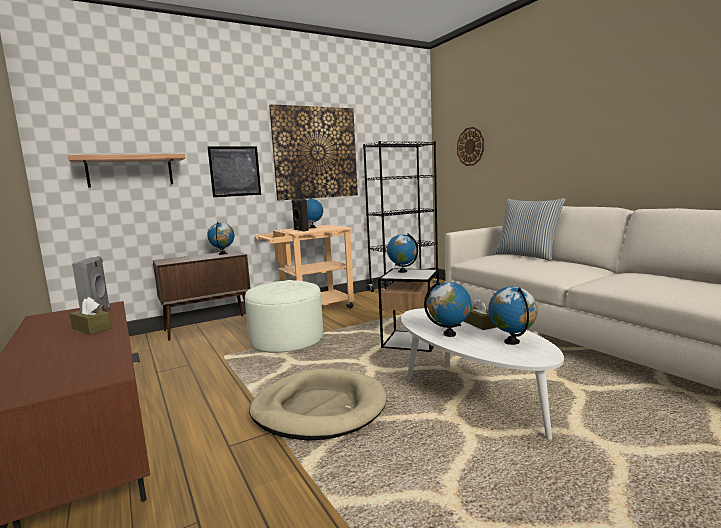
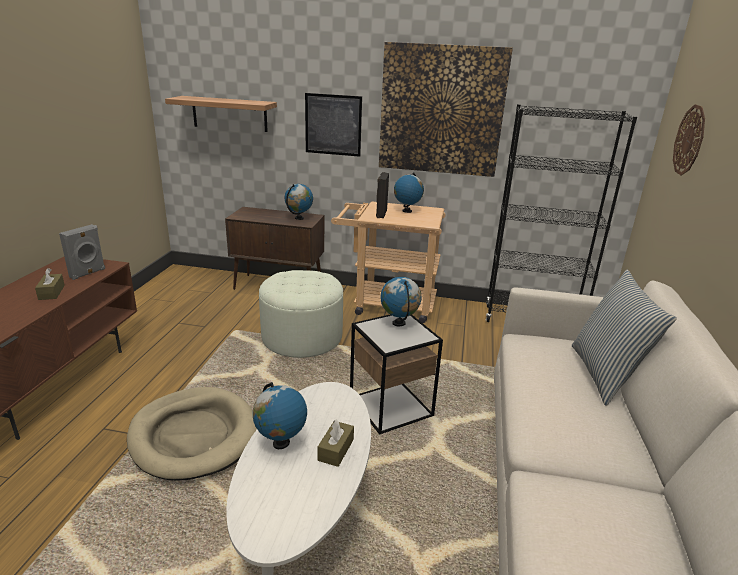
camera: 40 degrees right, 15 degrees up
globe [488,286,538,345] -> none

